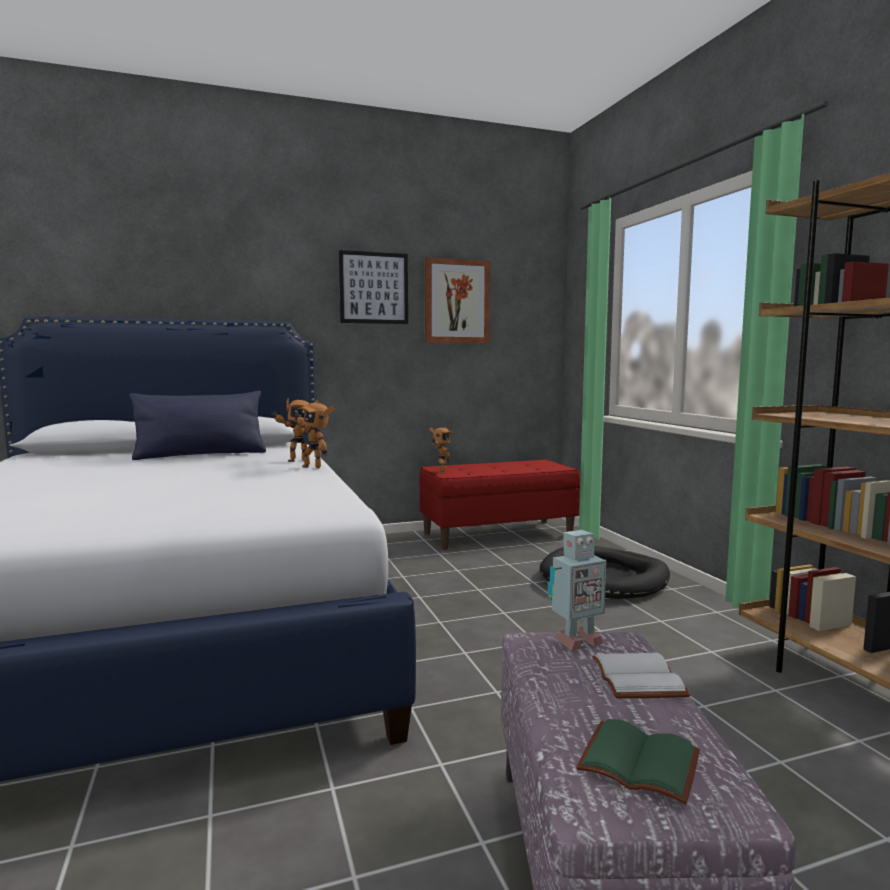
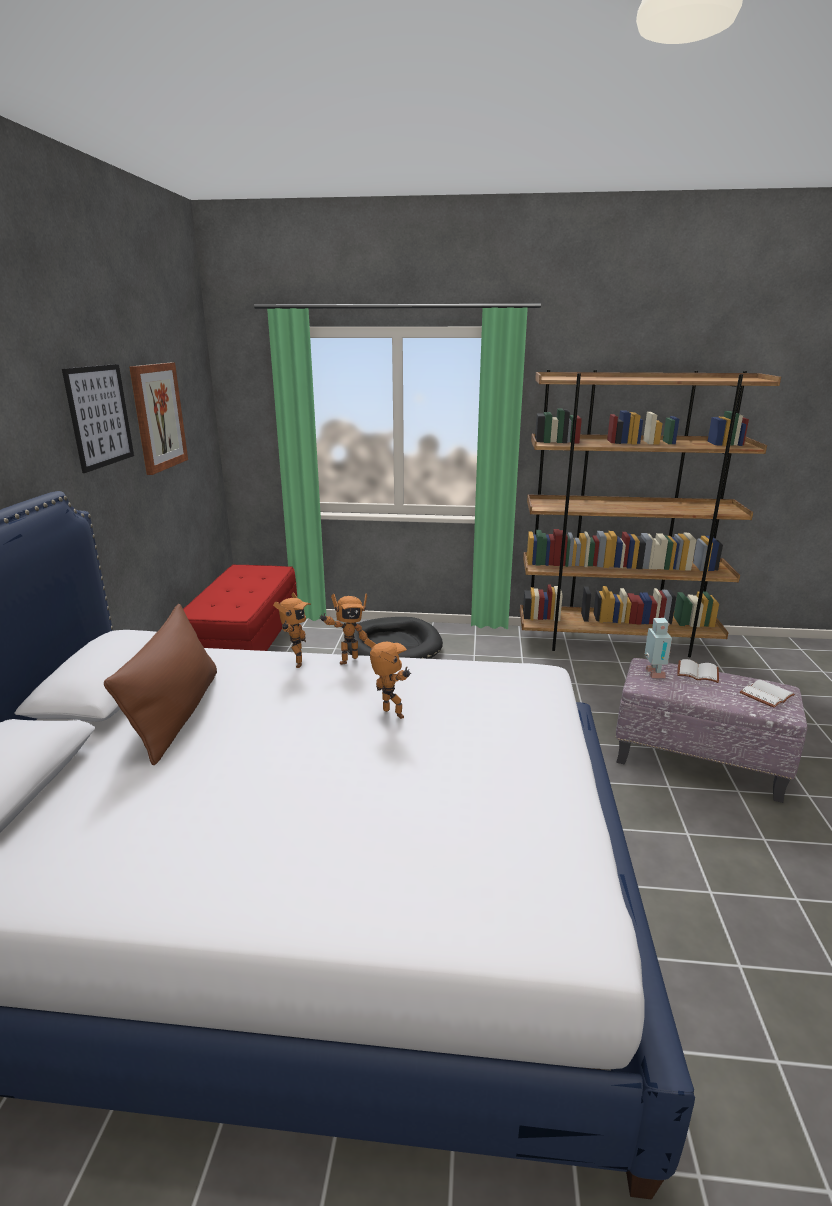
camera: 65 degrees left, 15 degrees up
blue pillow [130,391,266,460] -> brown pillow [104,604,217,765]
toy robot [429,427,454,474] -> toy robot moved to [364,638,411,719]
green book [576,719,700,805] -> white book [740,679,795,708]

